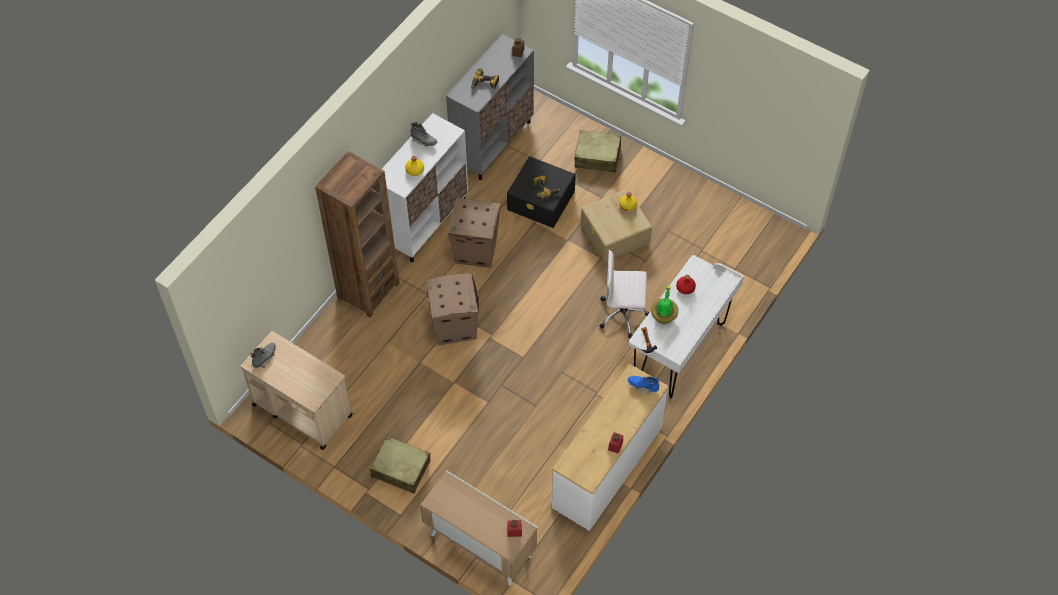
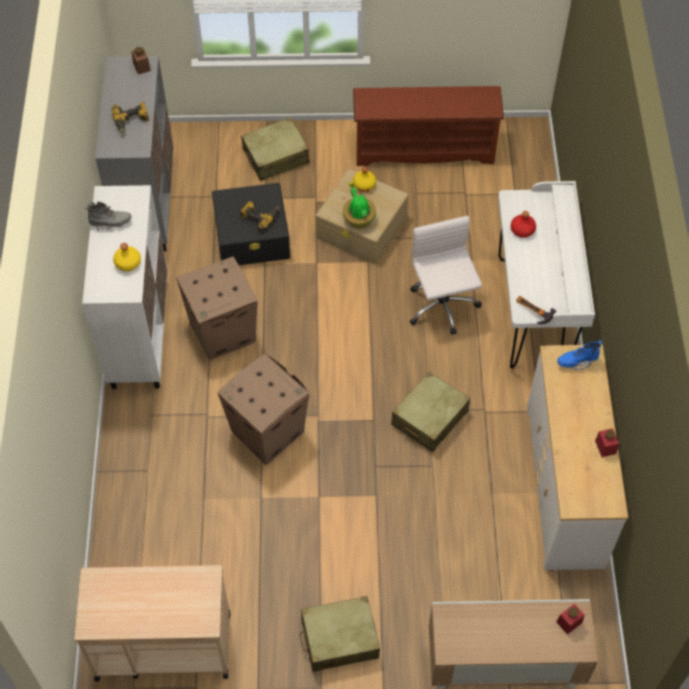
camera: 35 degrees left, 0 degrees up
grey boot [250,343,276,368] -> none
brown bookcase [315,151,400,317] -> none
white office chair [599,250,650,339] -> white office chair turned 105 degrees clockwise [410,216,482,335]
potted plant [651,286,678,324] -> potted plant moved to [343,182,376,229]
none -> brown shoe rack [353,86,504,166]
none -> beige suitcase [391,372,470,452]

